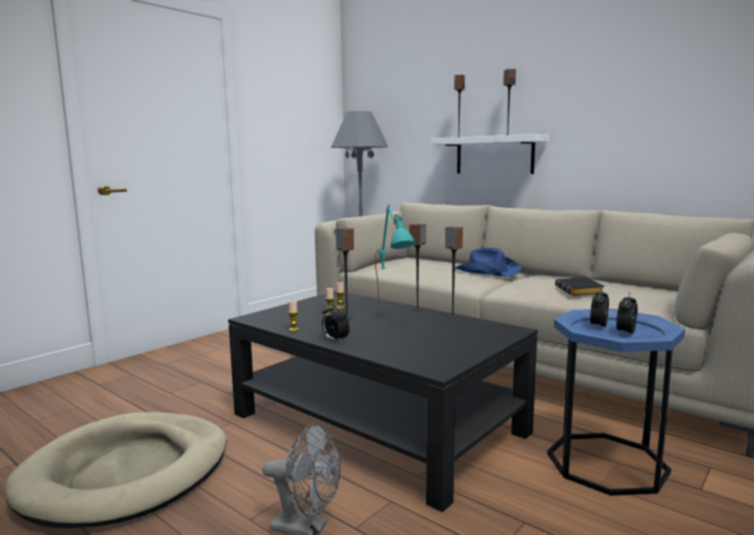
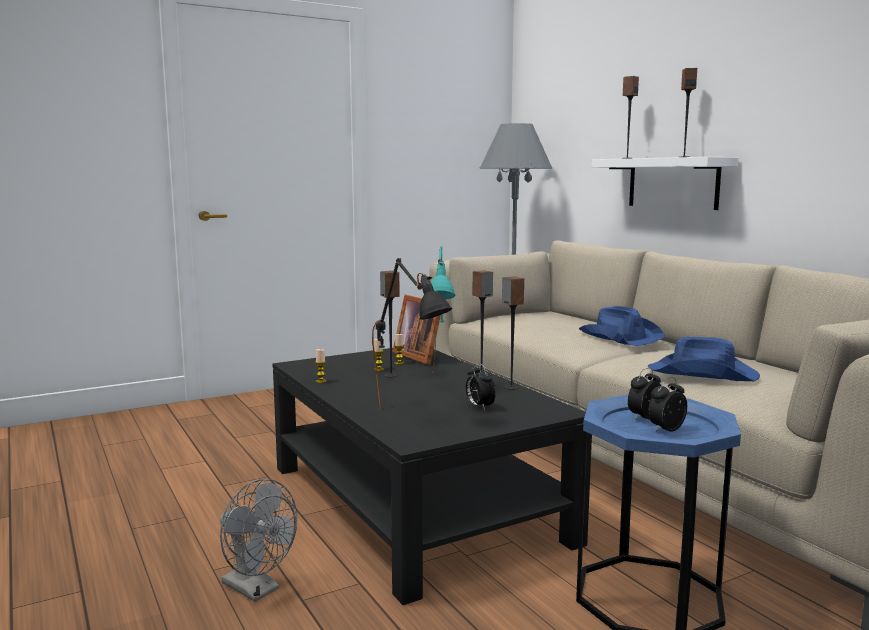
camera: 20 degrees right, 0 degrees up
beige dog bed [5,412,227,528] -> none
alarm clock [322,303,350,343] -> alarm clock moved to [466,363,496,410]
black book [555,277,604,296] -> blue hat [648,336,760,381]
none -> black table lamp [372,258,452,409]
none -> picture frame [392,295,441,365]

